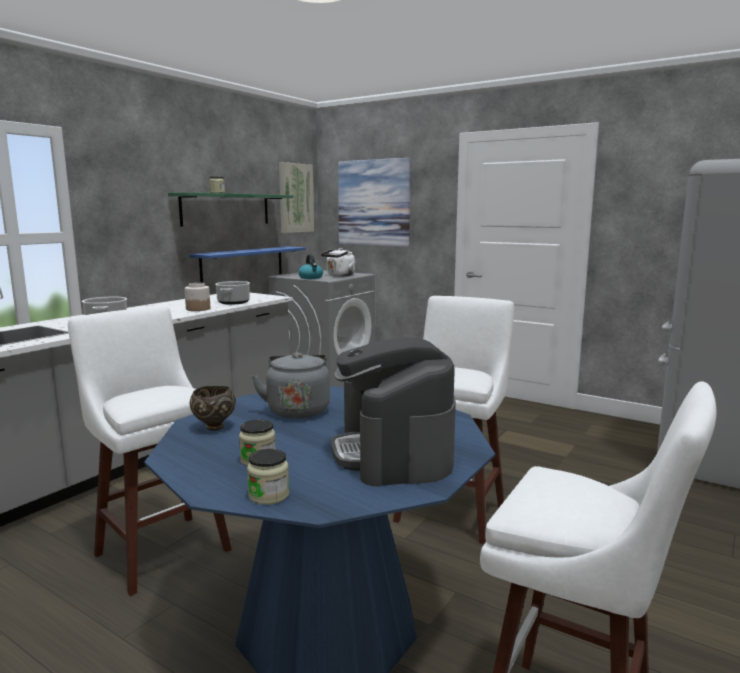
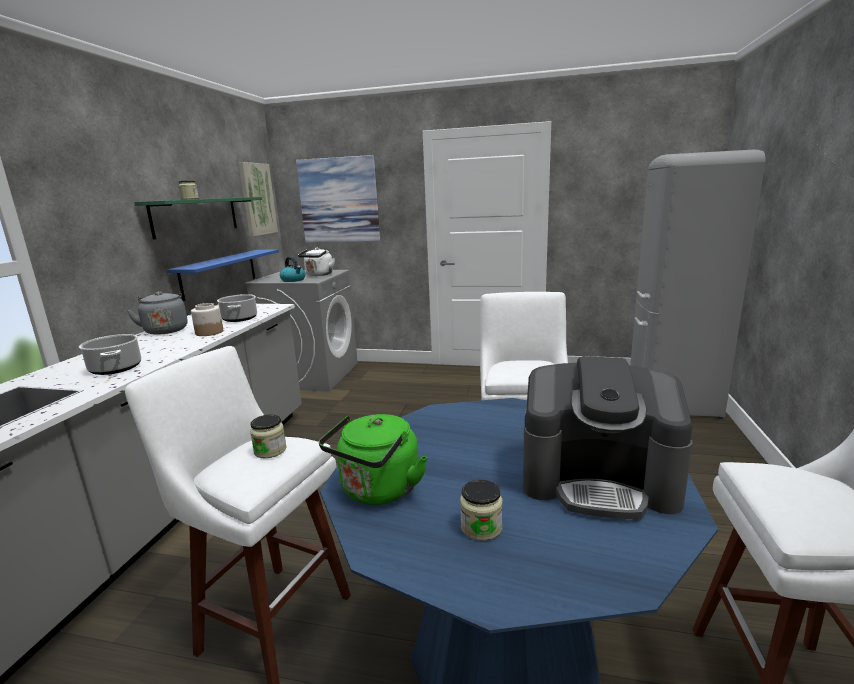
camera: 20 degrees left, 5 degrees up
brown bowl [190,386,236,431] -> green kettle [319,414,428,505]
jar [247,449,289,505] -> jar moved to [250,415,287,458]
grey kettle [252,352,330,419] -> grey kettle moved to [127,291,187,335]
coffee machine [331,337,456,486] -> coffee machine turned 45 degrees counterclockwise [523,356,692,519]

